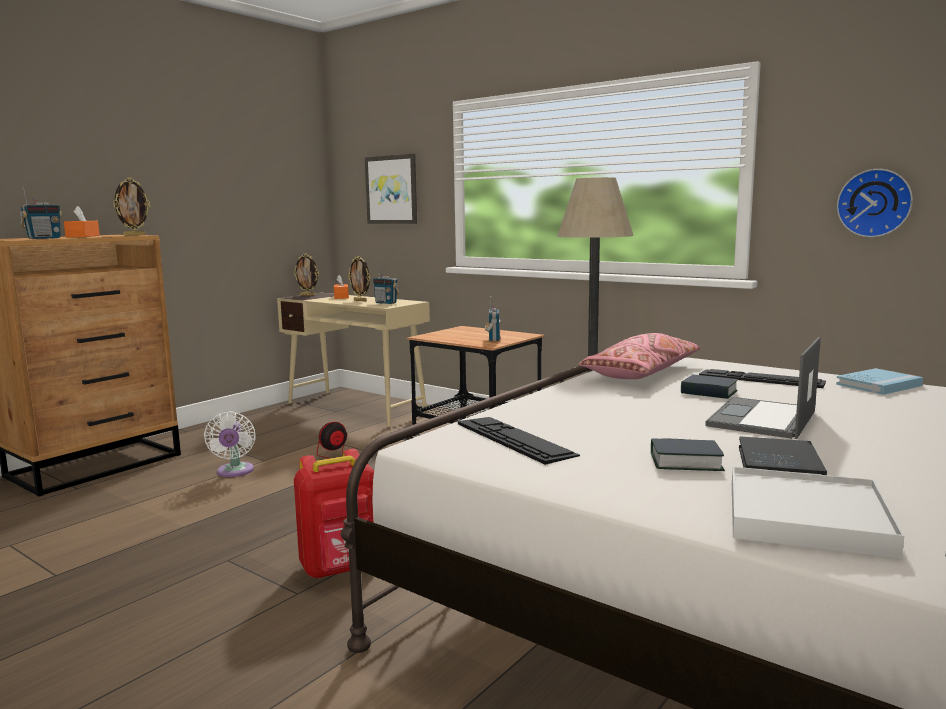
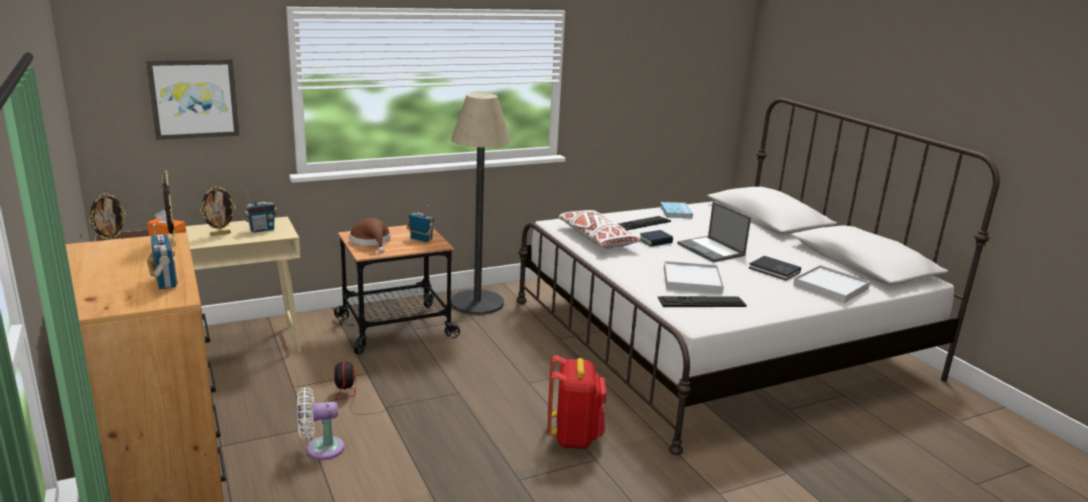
camera: 65 degrees left, 10 degrees up
orange tissue box [64,206,100,237] -> none
white fan [204,411,256,477] -> white fan turned 150 degrees clockwise [297,387,344,460]
pink pillow [578,333,700,379] -> white pillow [558,210,641,249]
book [651,438,725,471] -> none
wall clock [837,169,913,238] -> none
none -> brown hat [349,218,390,253]
none -> white tray [664,261,724,294]

